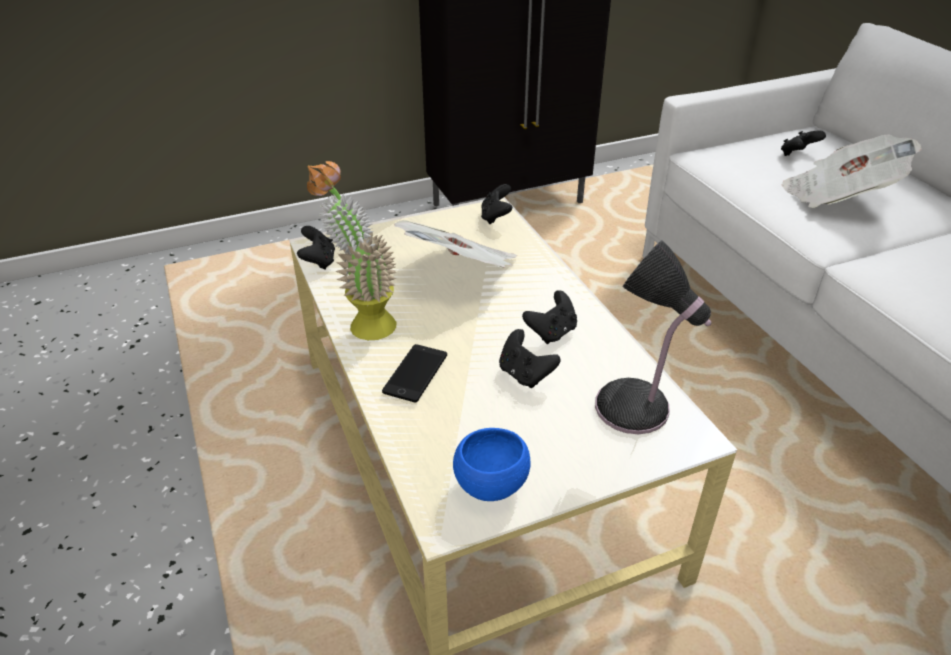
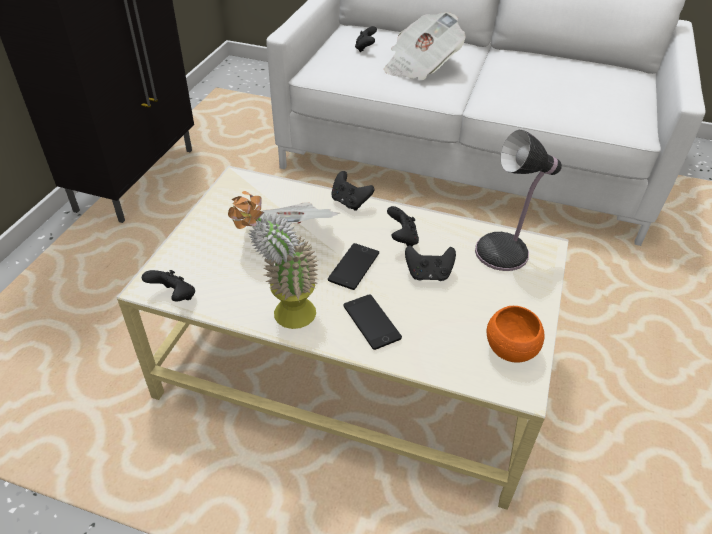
camera: 50 degrees left, 5 degrees up
blue bowl [453,428,530,501] -> orange bowl [487,306,545,362]
black game controller [481,184,513,224] -> black game controller moved to [331,171,375,211]
none -> phone [328,243,379,290]

